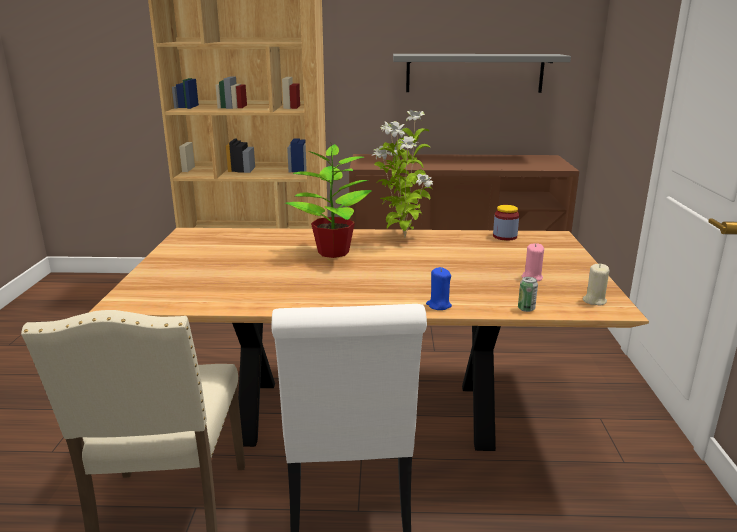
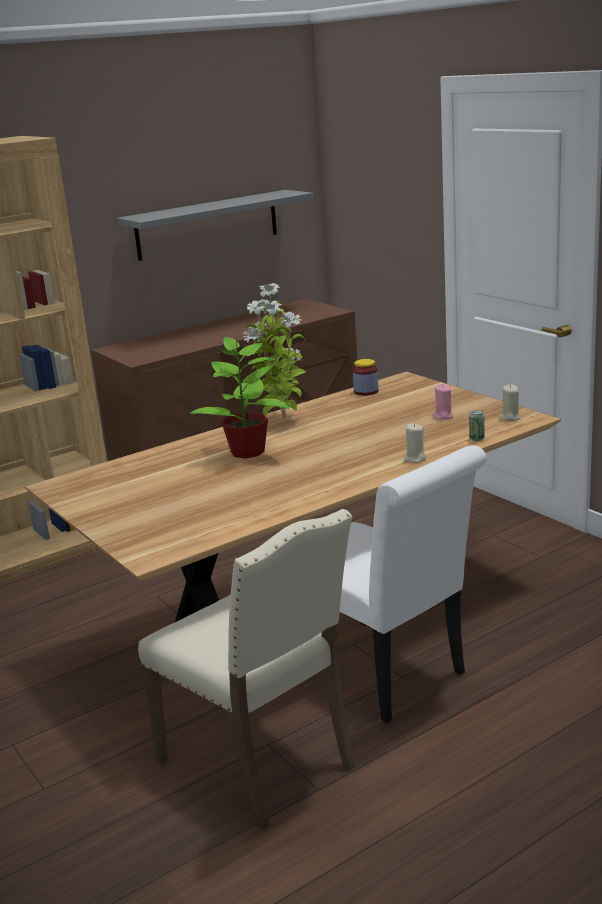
camera: 35 degrees left, 0 degrees up
blue candle [426,267,452,310] -> beige candle [404,423,427,463]

